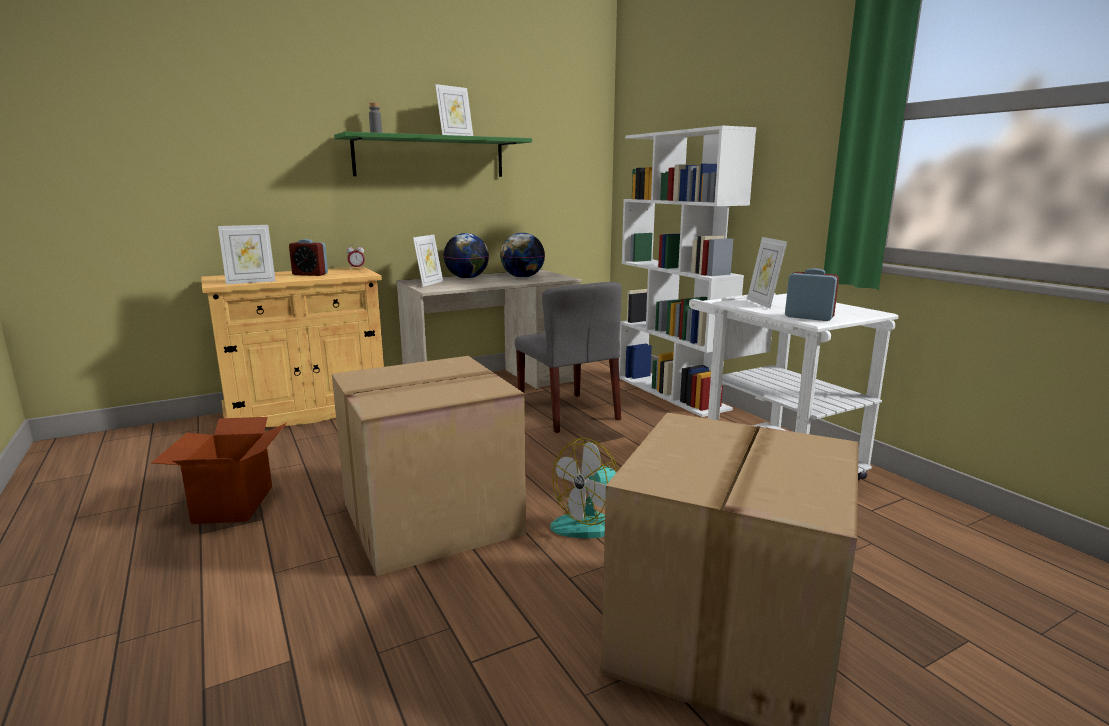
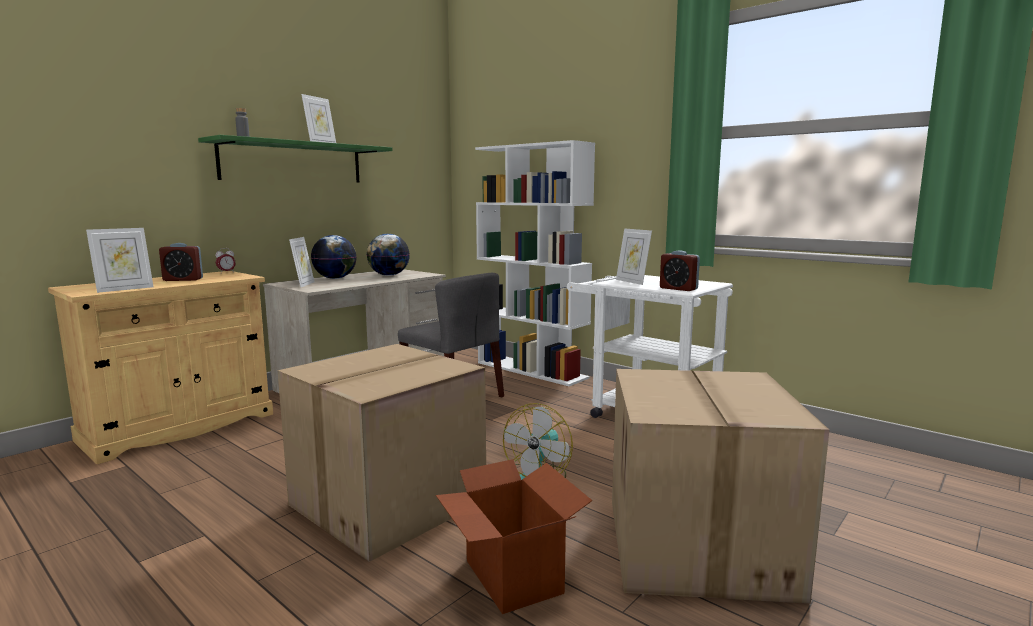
camera: 20 degrees left, 5 degrees down
cardboard box [151,417,287,524] -> cardboard box moved to [436,459,592,614]
alarm clock [785,268,839,321] -> alarm clock turned 150 degrees counterclockwise [660,250,700,291]

